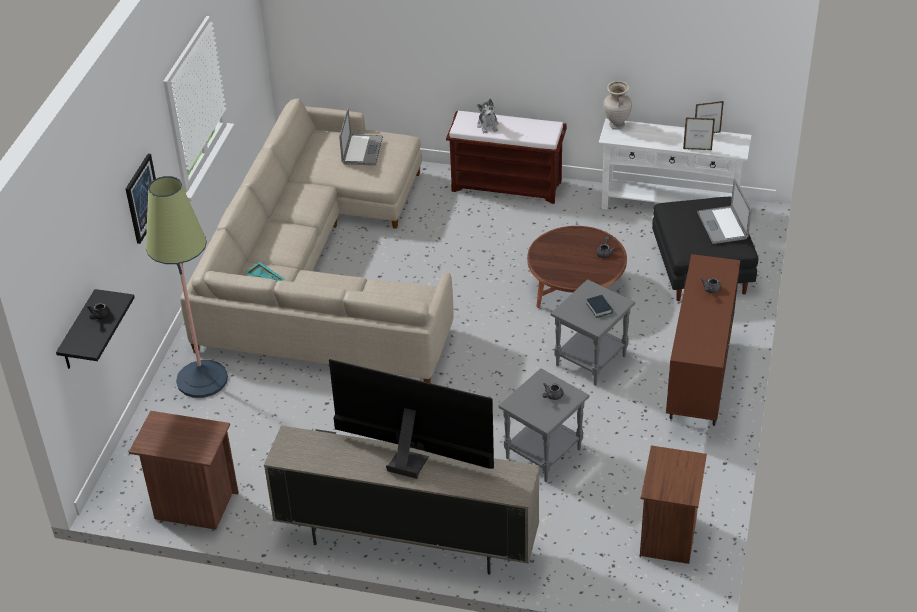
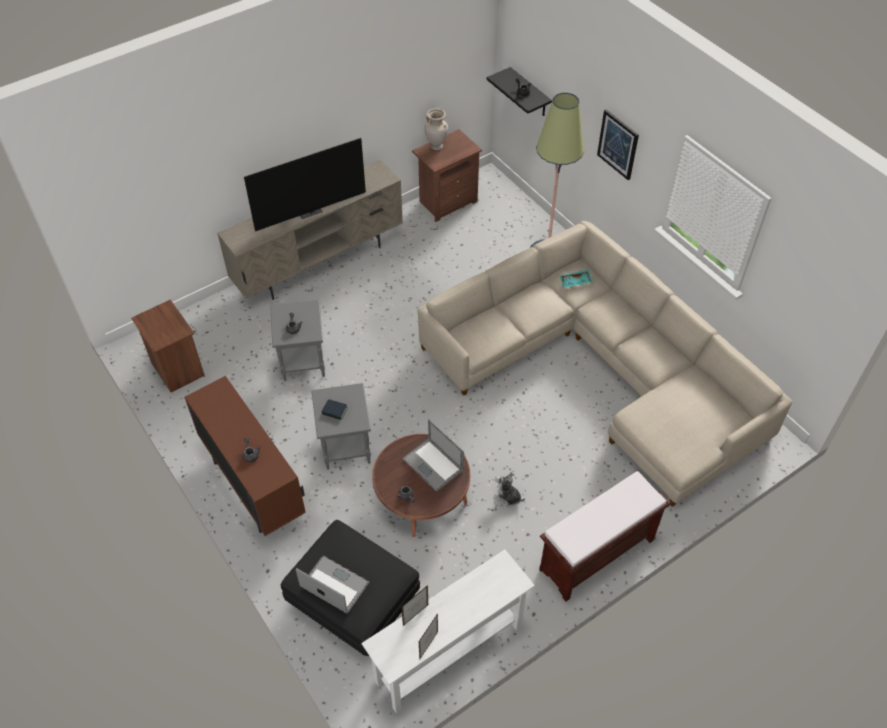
camera: 130 degrees right, 10 degrees up
laptop [339,108,383,166] -> laptop moved to [403,419,464,491]
plush toy [477,99,499,133] -> plush toy moved to [493,472,525,507]
beige vase [603,81,632,130] -> beige vase moved to [425,109,448,150]

